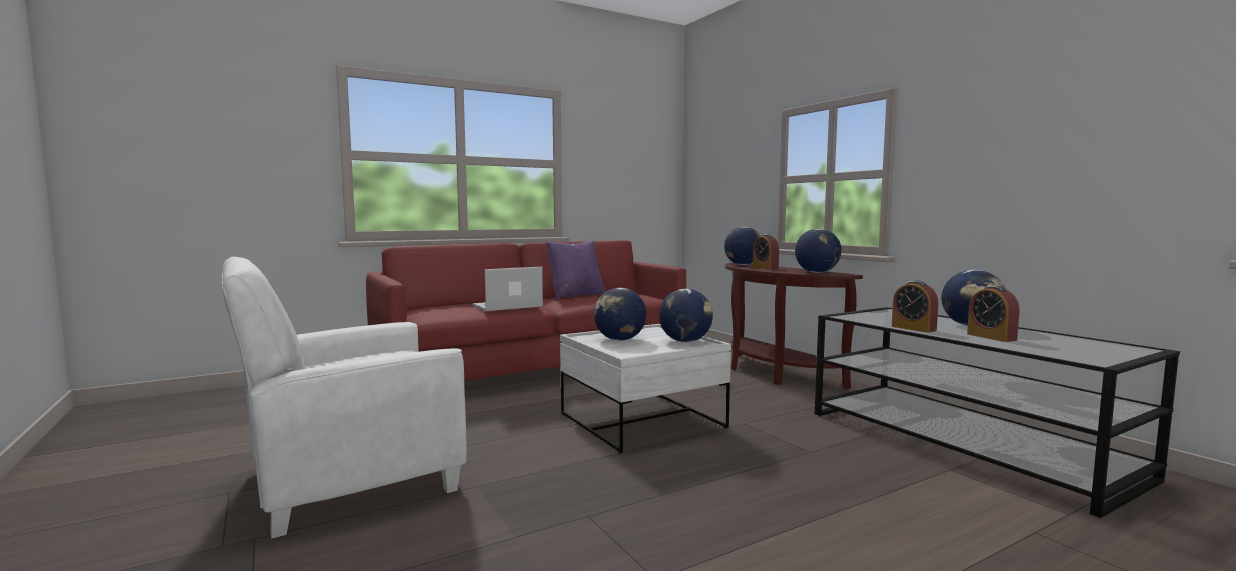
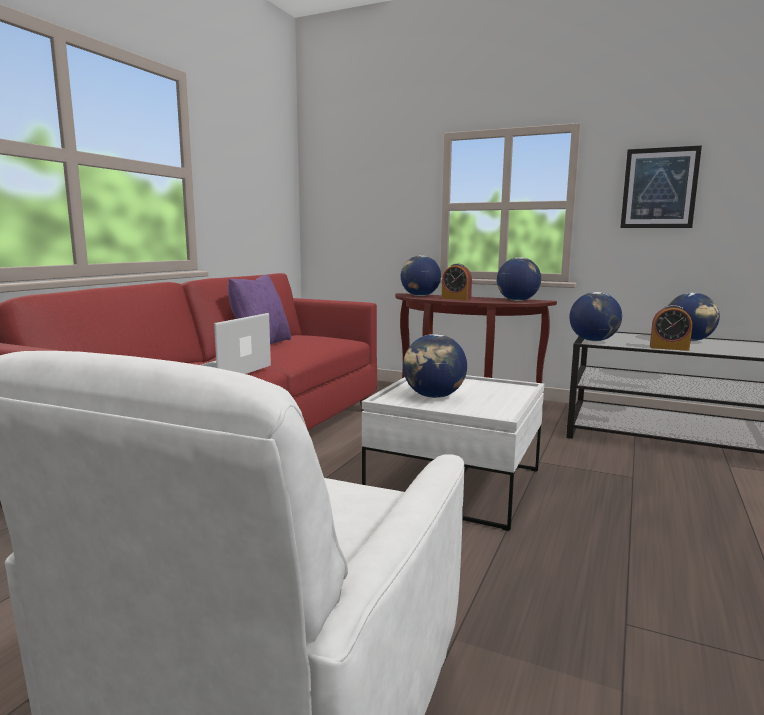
camera: 35 degrees left, 5 degrees up
globe [659,289,713,342] -> globe moved to [570,292,622,341]
alarm clock [967,286,1020,342] -> none
none -> picture [620,145,702,228]

